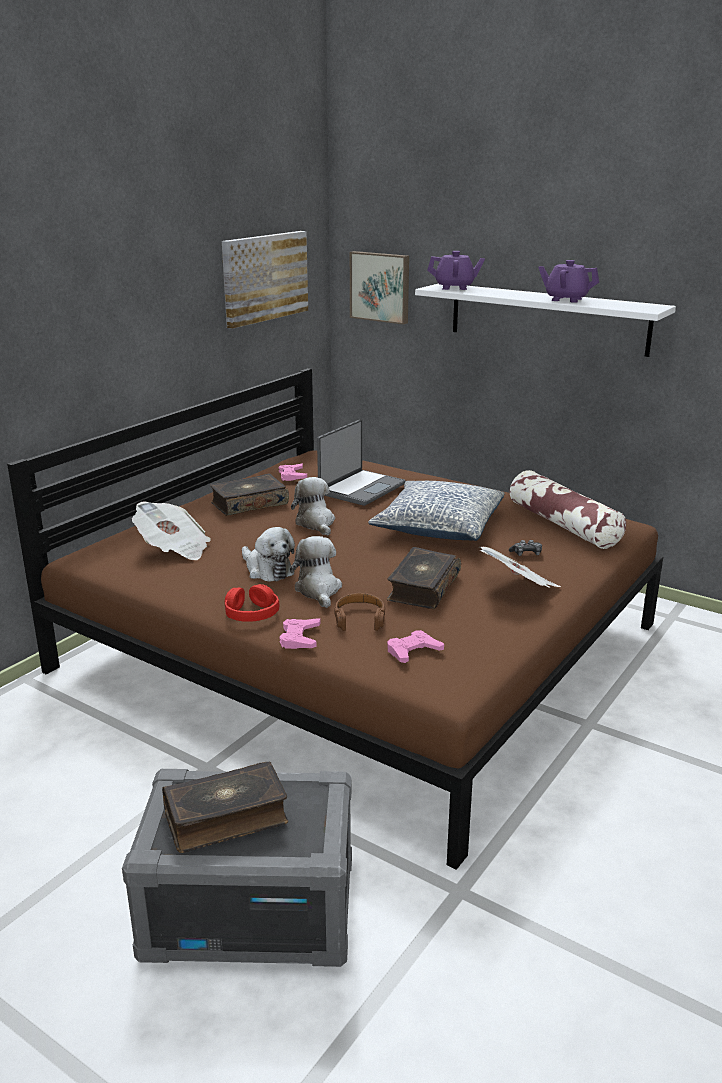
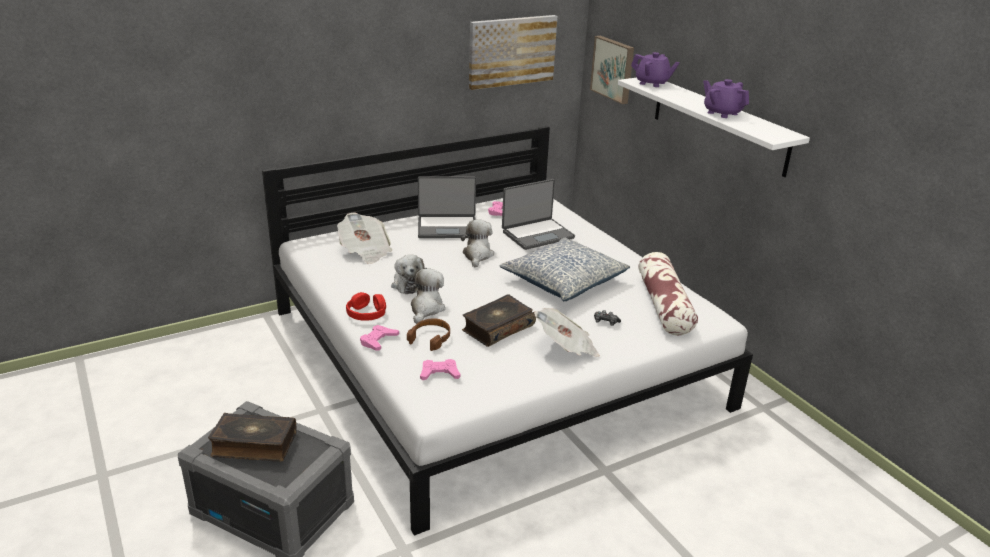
camera: 25 degrees right, 5 degrees up
brown bed [7,368,664,870] -> white bed [262,126,753,536]
book [210,474,289,516] -> laptop [418,176,476,238]

